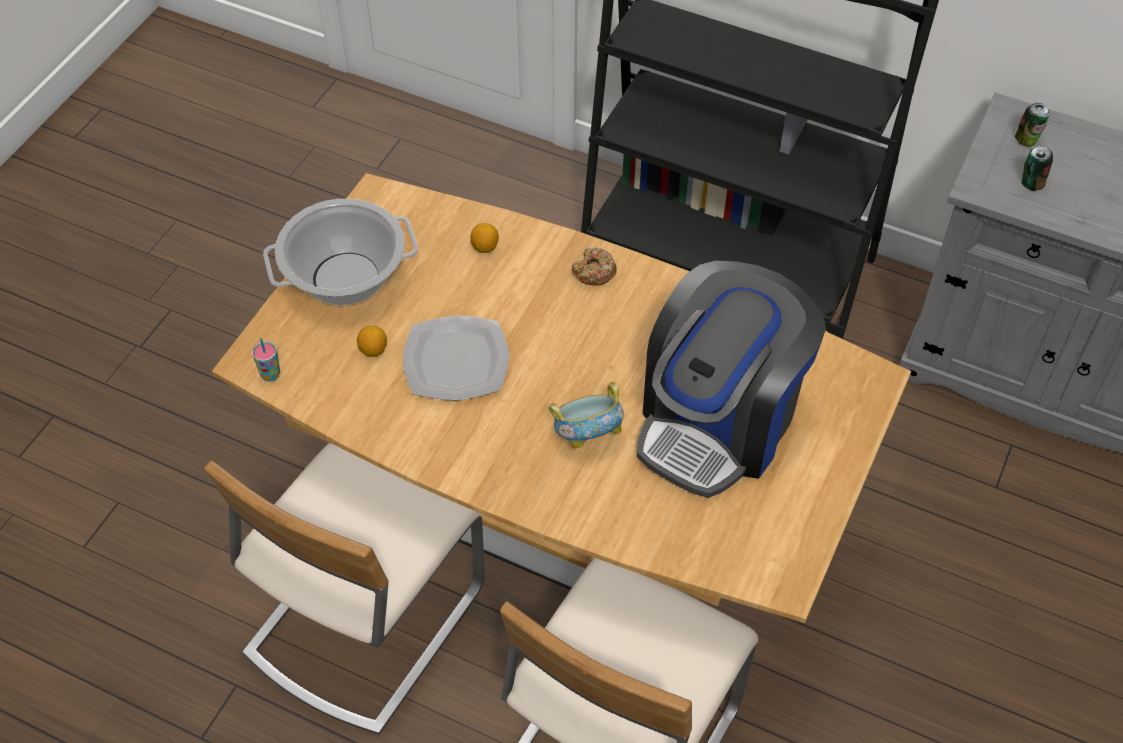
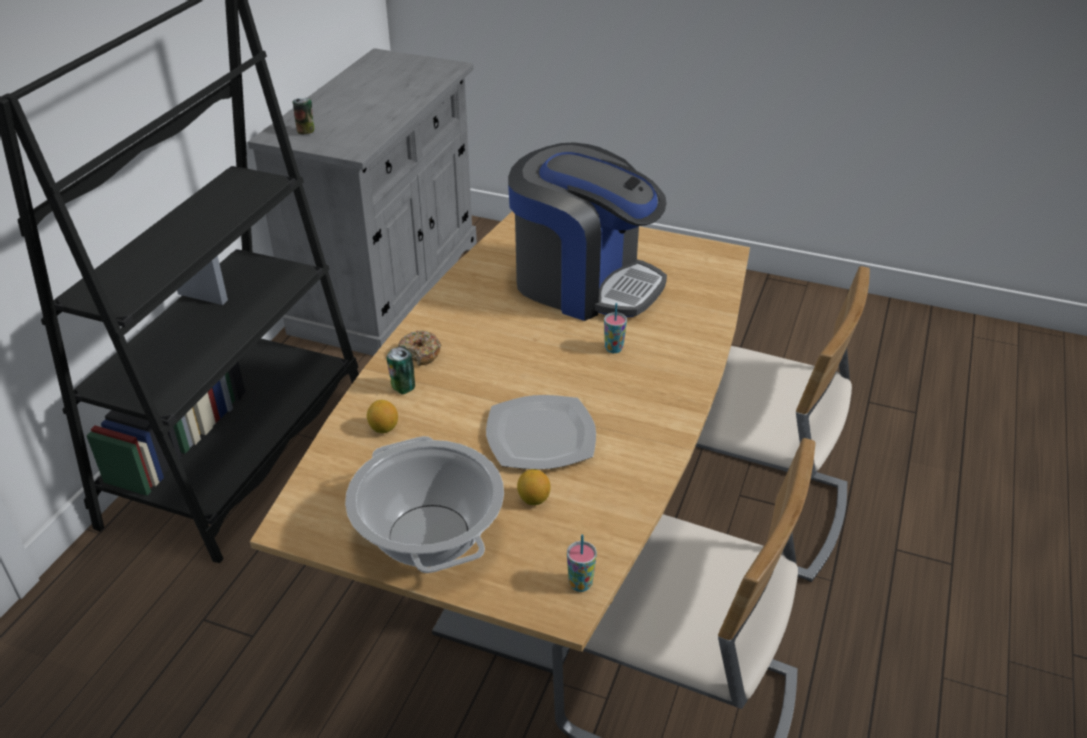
camera: 95 degrees left, 15 degrees down
bowl [549,382,624,449] -> cup [604,303,627,353]
can [1021,145,1053,191] -> can moved to [386,346,415,394]

